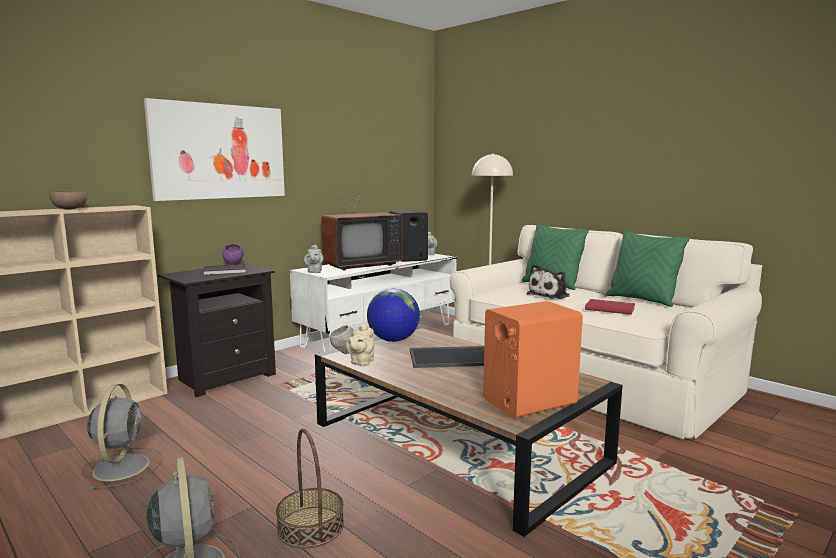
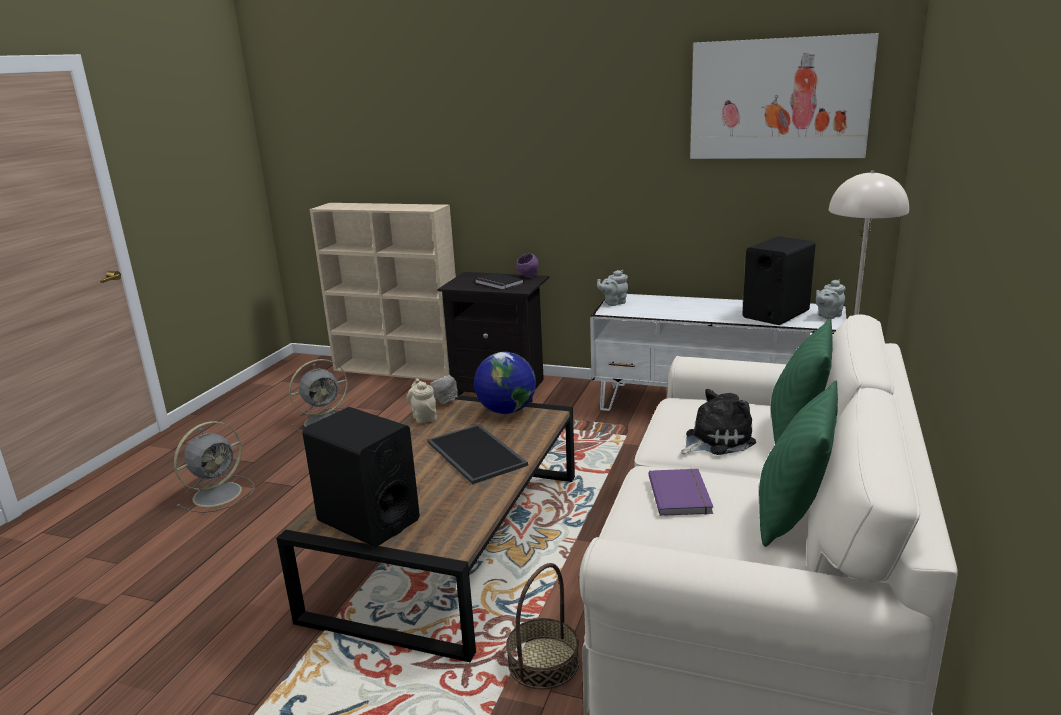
camera: 65 degrees right, 10 degrees up
brown bowl [50,191,87,209] -> none
picture [144,98,285,201] -> picture moved to [690,33,879,159]
basket [276,428,344,548] -> basket moved to [506,563,579,690]
television [321,187,403,271] -> none
beige teapot [346,323,375,366] -> beige teapot turned 75 degrees clockwise [406,379,437,424]
orange speaker [483,301,583,418] -> black speaker [302,407,420,547]
plush toy [527,264,570,299] -> plush toy turned 135 degrees clockwise [681,389,756,455]
red book [585,299,635,315] -> purple book [648,468,713,516]

